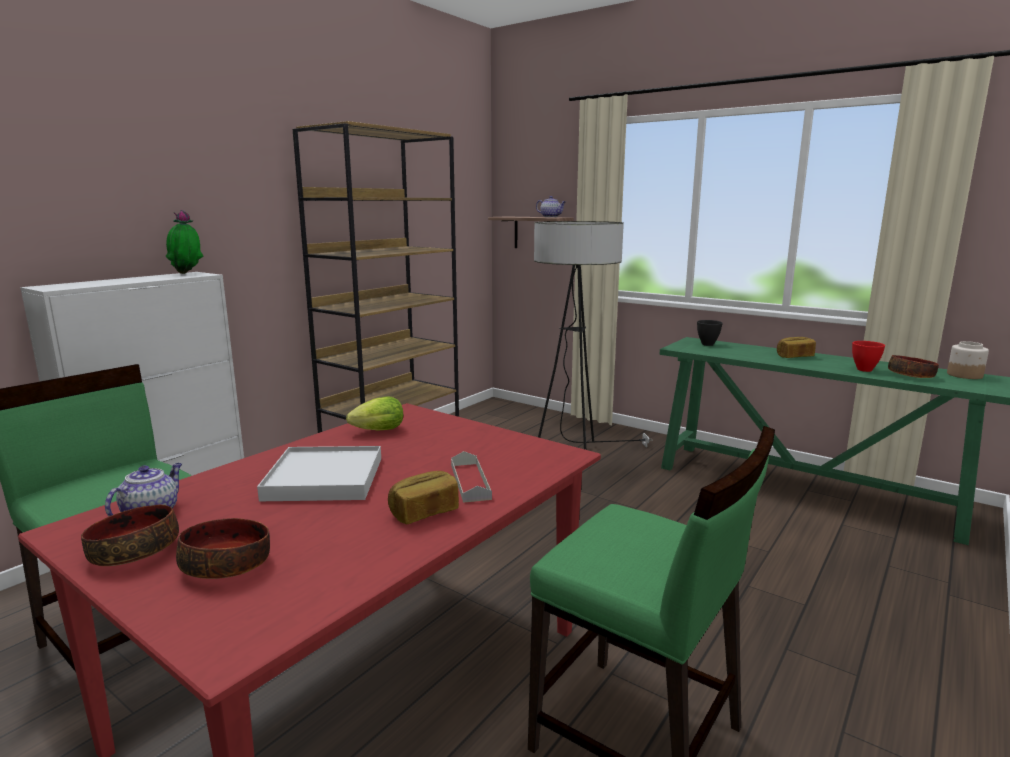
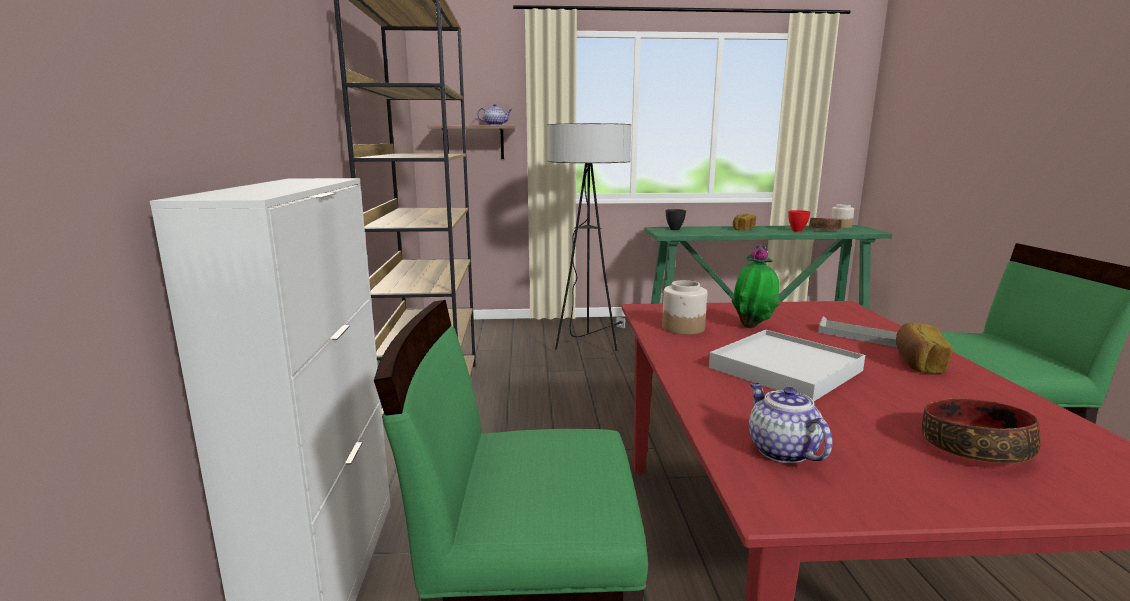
camera: 40 degrees left, 0 degrees up
bowl [81,505,179,566] -> none
potted plant [166,210,203,274] -> potted plant moved to [731,245,780,328]
lettuce [346,397,403,430] -> jar [662,280,707,335]

